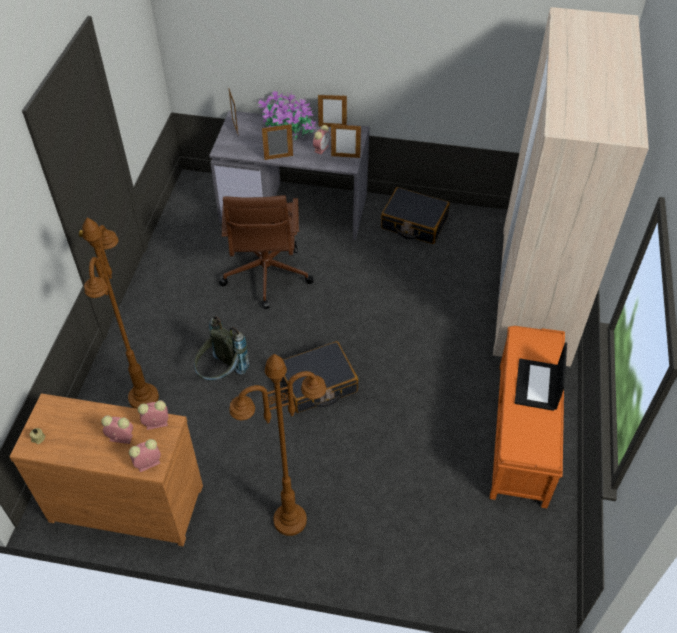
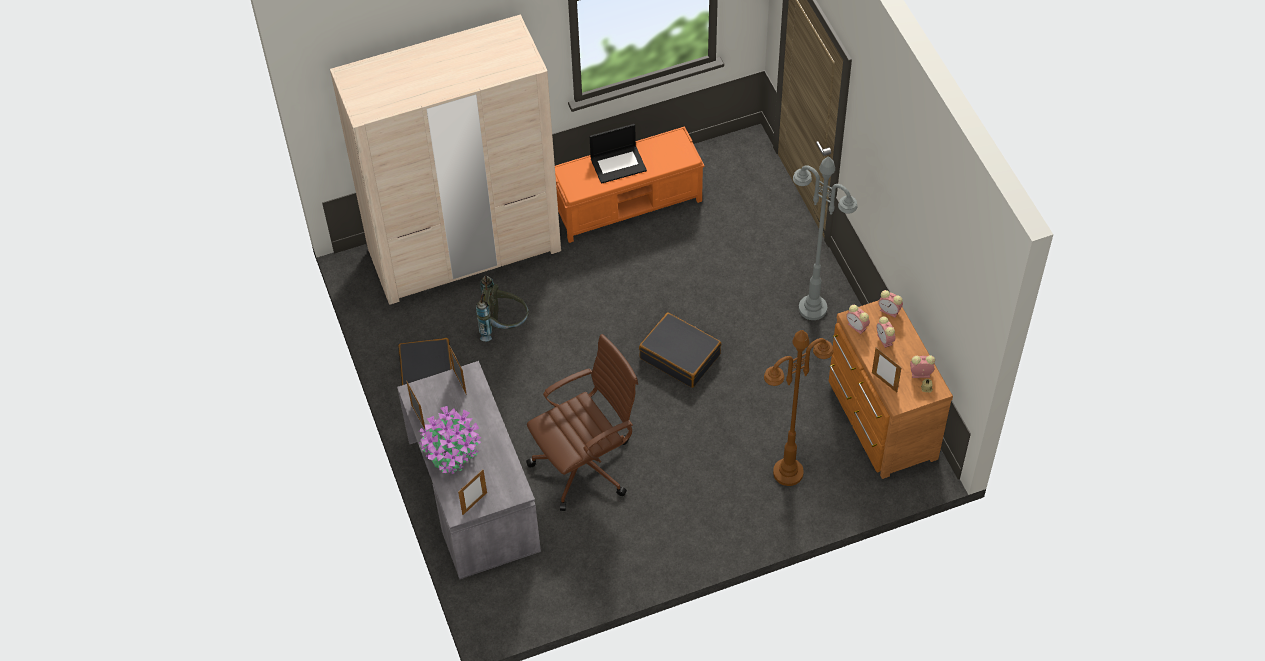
camera: 120 degrees left, 5 degrees up
grey backpack [194,316,249,381] -> grey backpack moved to [476,276,529,341]
brown floor lamp [229,354,326,536] -> grey floor lamp [793,156,857,320]
picture frame [262,124,293,160] -> picture frame moved to [872,348,902,392]
alarm clock [313,125,330,154] -> alarm clock moved to [910,355,935,378]

